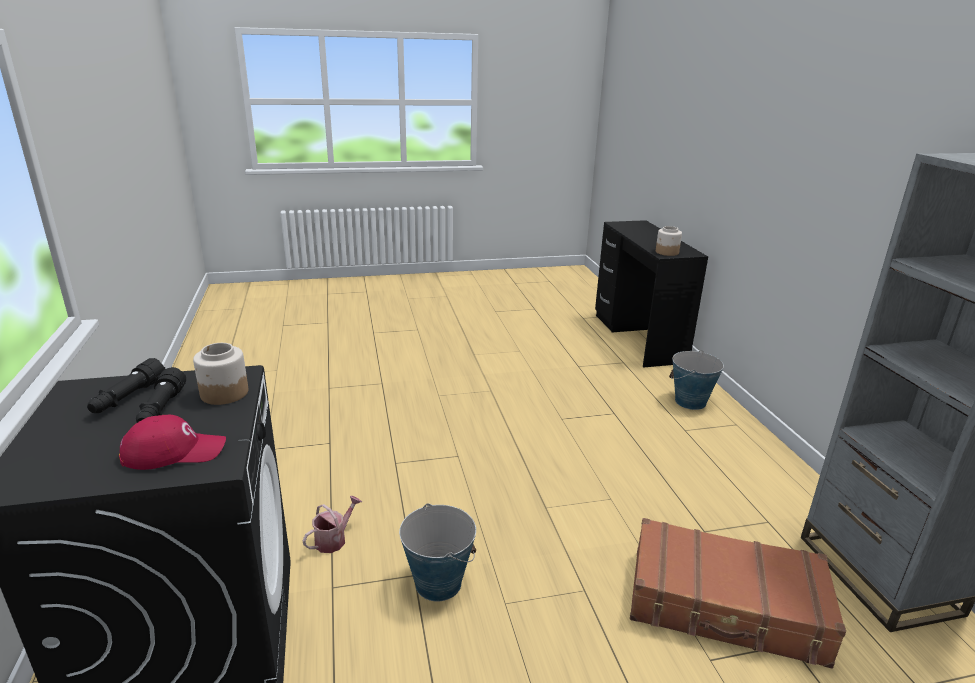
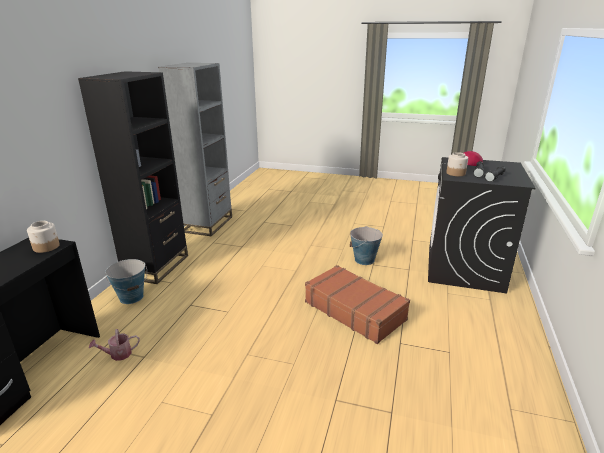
camera: 150 degrees left, 0 degrees up
watering can [302,496,362,553] -> watering can moved to [89,329,140,361]
brown suitcase [630,518,846,669] -> brown suitcase moved to [305,265,410,344]
none -> black bookcase [78,71,188,284]

